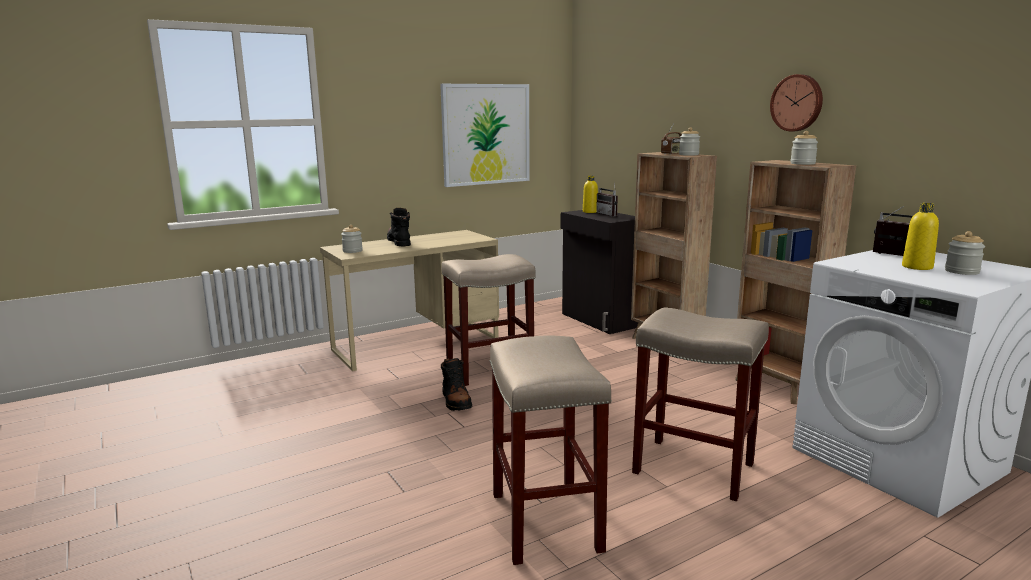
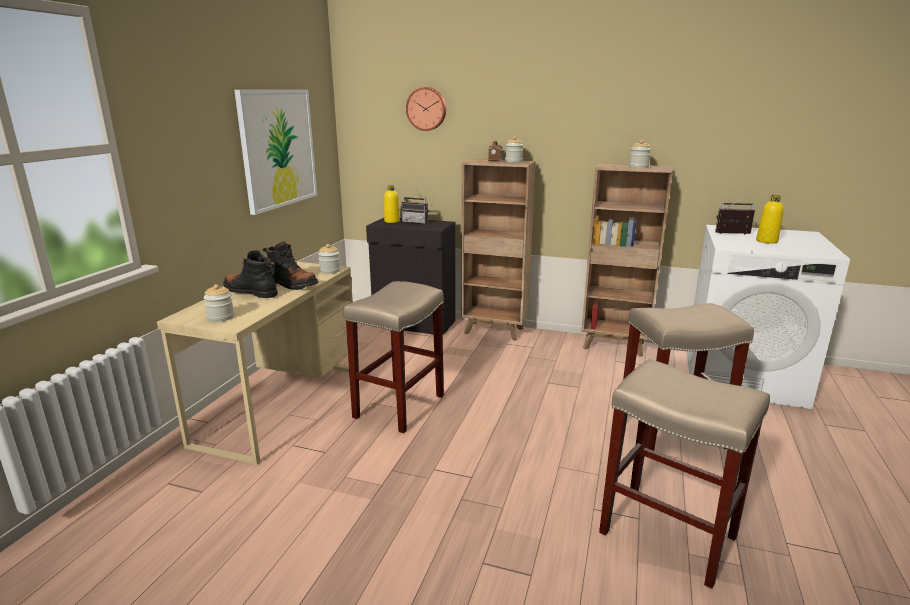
camera: 40 degrees left, 5 degrees up
black boot [441,358,472,411] -> black boot moved to [263,242,318,290]
wall clock [770,74,823,132] -> wall clock moved to [406,87,446,131]
jar [945,231,985,275] -> jar moved to [318,244,340,274]

